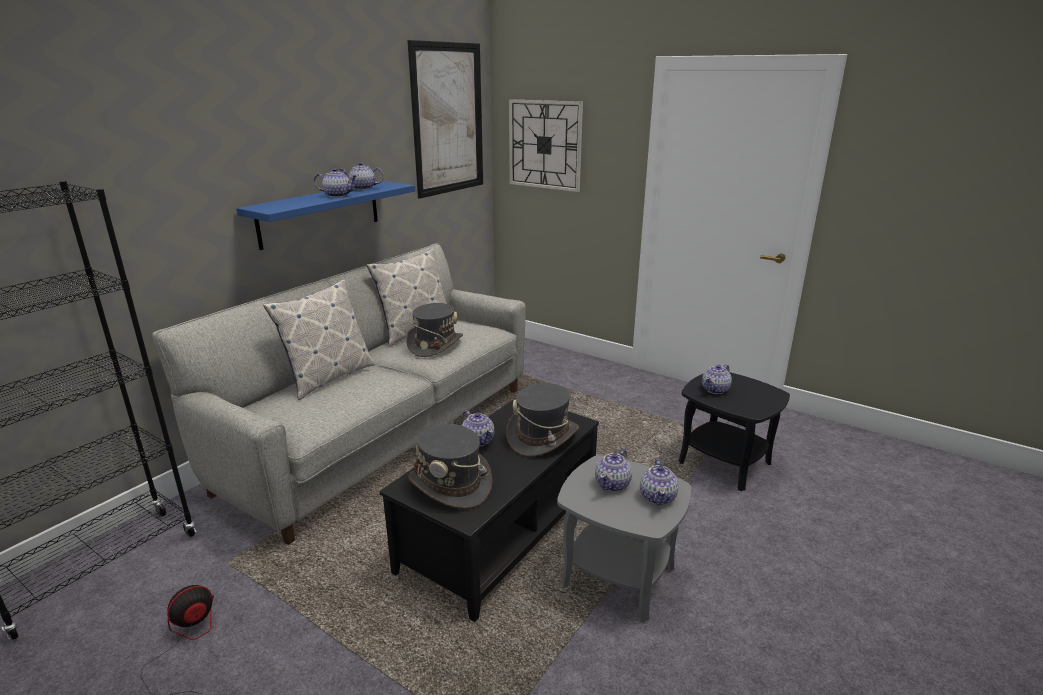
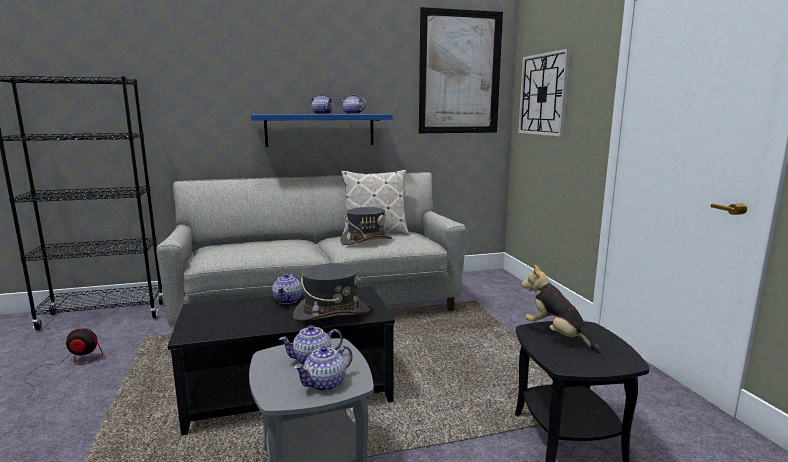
camera: 40 degrees right, 10 degrees down
pillow [263,279,375,400] -> none
grey hat [409,424,492,509] -> none
teapot [702,364,732,394] -> plush toy [522,265,602,353]

